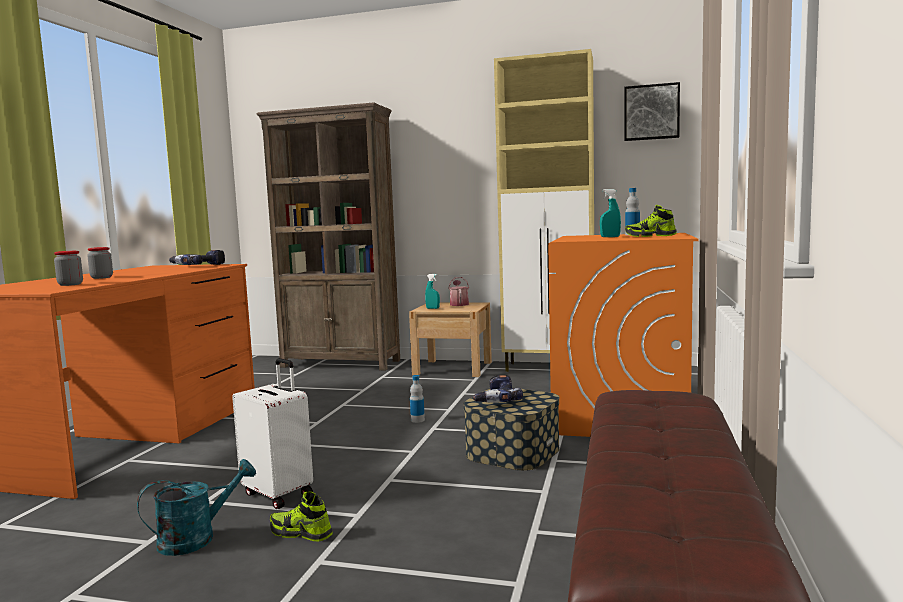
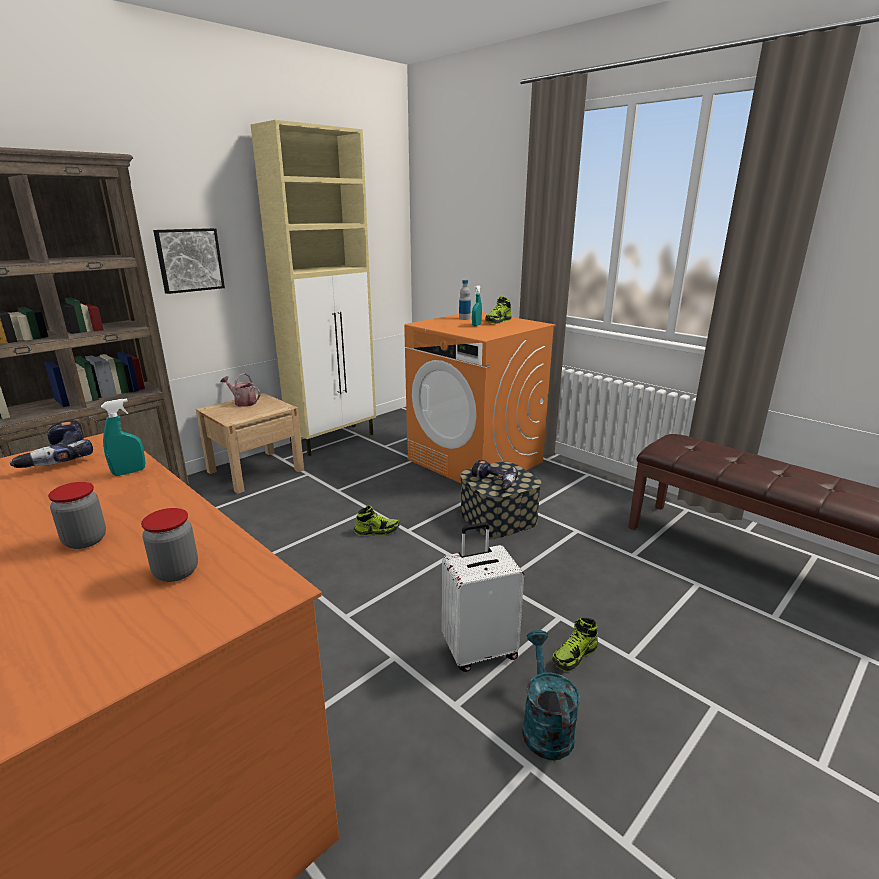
camera: 60 degrees left, 15 degrees up
bottle [410,375,425,423] -> shoe [354,505,400,536]
turquoise spray bottle [425,274,440,309] -> turquoise spray bottle moved to [101,398,146,476]
picture [624,82,680,141] -> picture moved to [153,228,225,294]

